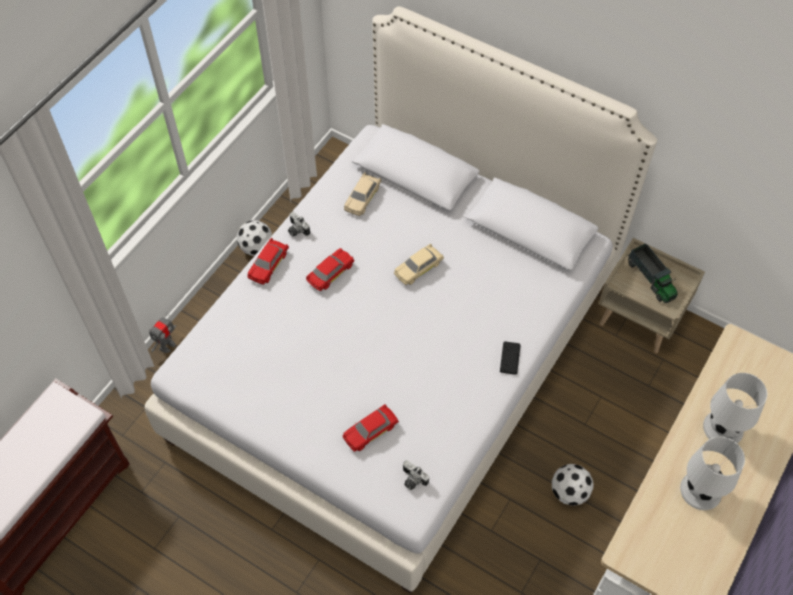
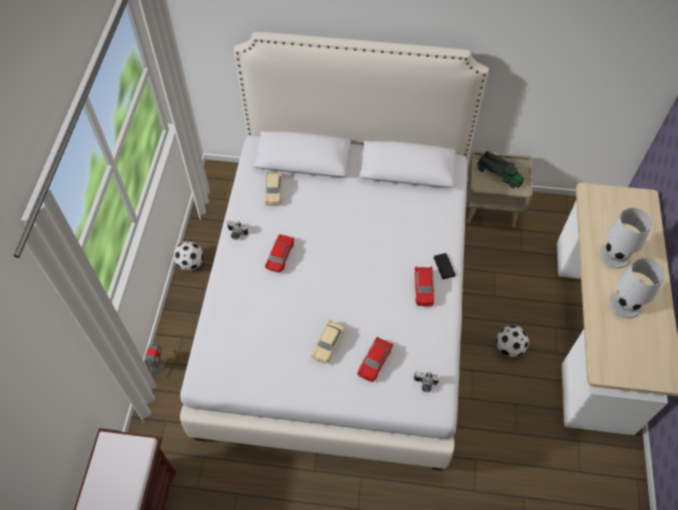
camera: 25 degrees left, 0 degrees up
red toy car [247,238,289,285] -> red toy car moved to [415,266,434,306]
beige toy car [394,244,444,285] -> beige toy car moved to [311,319,346,364]

